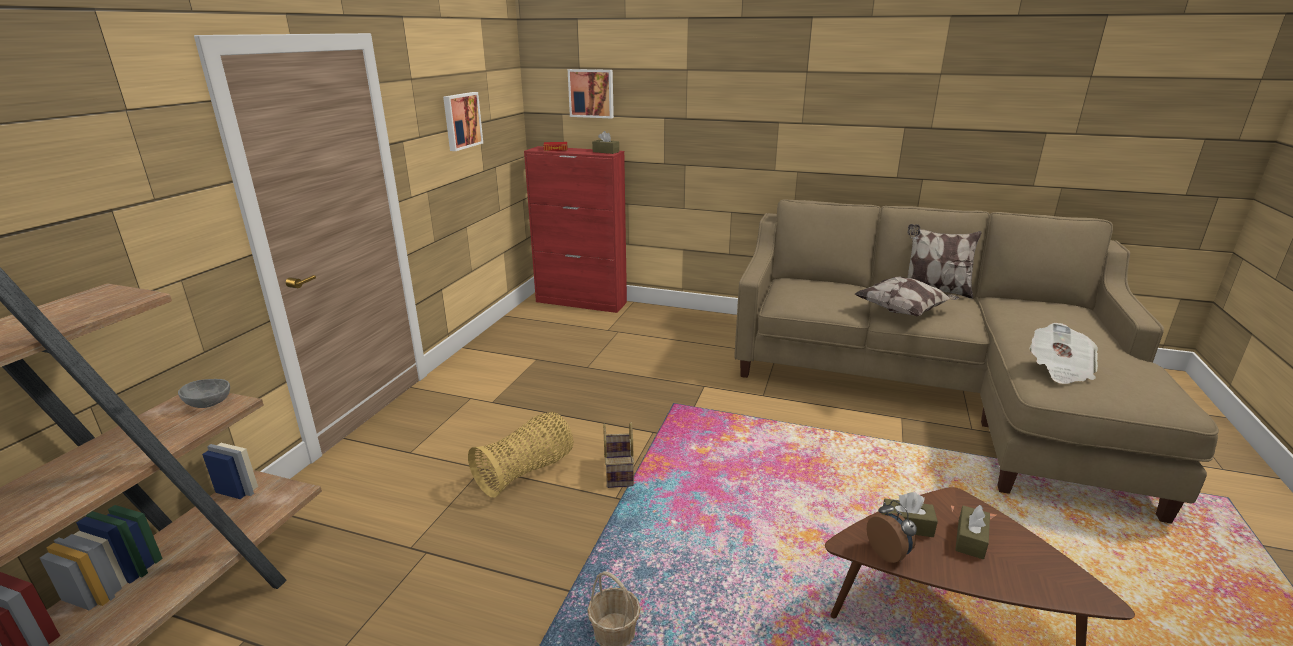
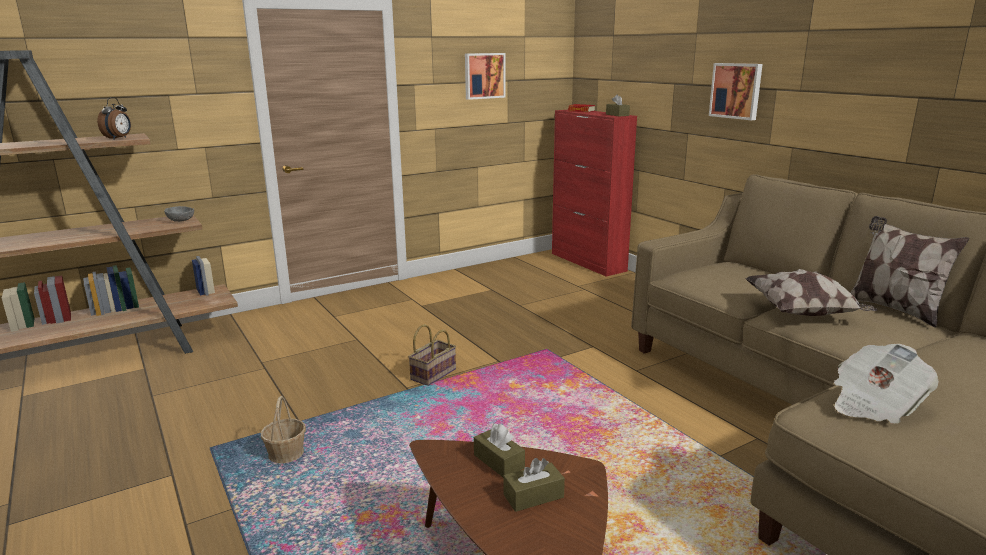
camera: 40 degrees right, 5 degrees down
basket [468,412,573,498] -> none
picture [568,69,614,118] -> picture moved to [709,63,763,120]
alarm clock [867,500,917,563] -> alarm clock moved to [97,97,131,140]

